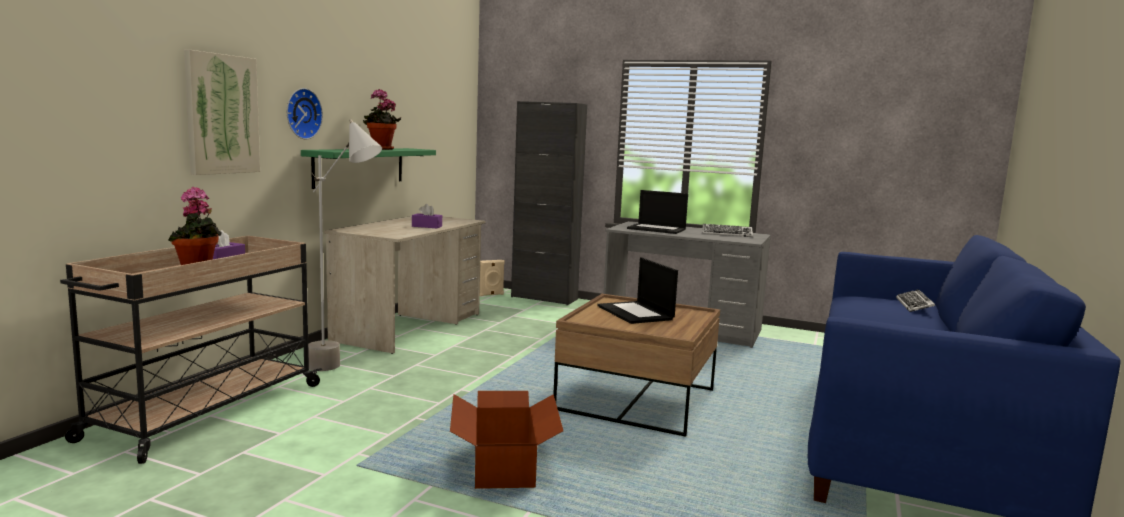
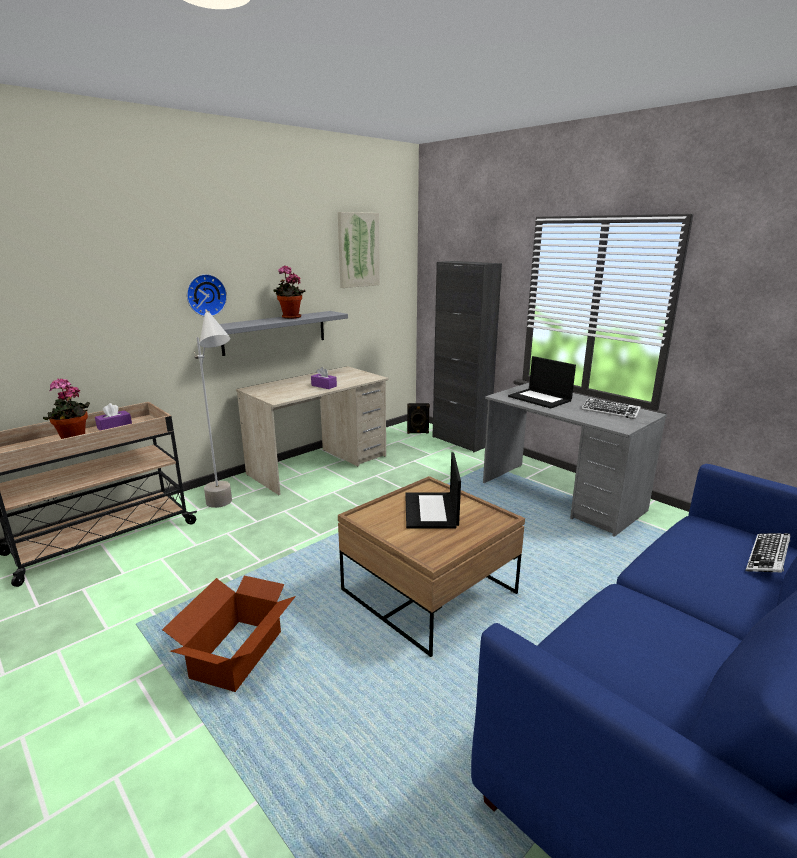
camera: 25 degrees right, 10 degrees up
picture [184,50,260,175] -> picture moved to [338,212,380,288]
green shelf [301,148,436,189] -> grey shelf [220,311,348,356]
beige speaker [480,260,505,296] -> black speaker [407,403,430,434]

